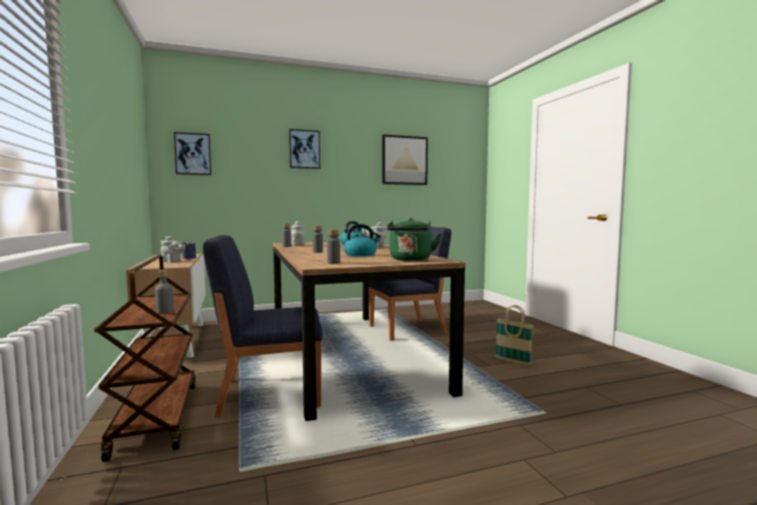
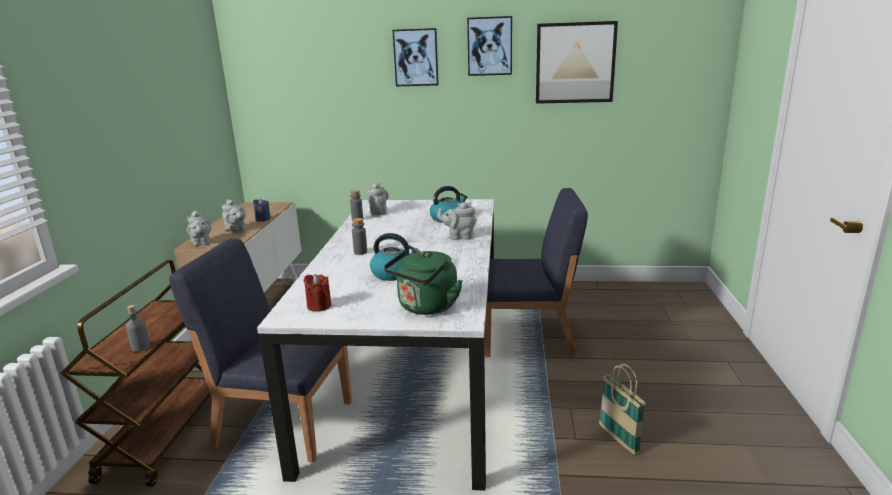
camera: 25 degrees right, 15 degrees up
picture [174,132,211,175] -> picture moved to [467,16,512,76]
brown dining table [273,241,466,421] -> white dining table [257,199,494,491]
grey bottle [327,230,340,264] -> red candle [304,274,332,312]
none -> grey teapot [187,210,211,246]

